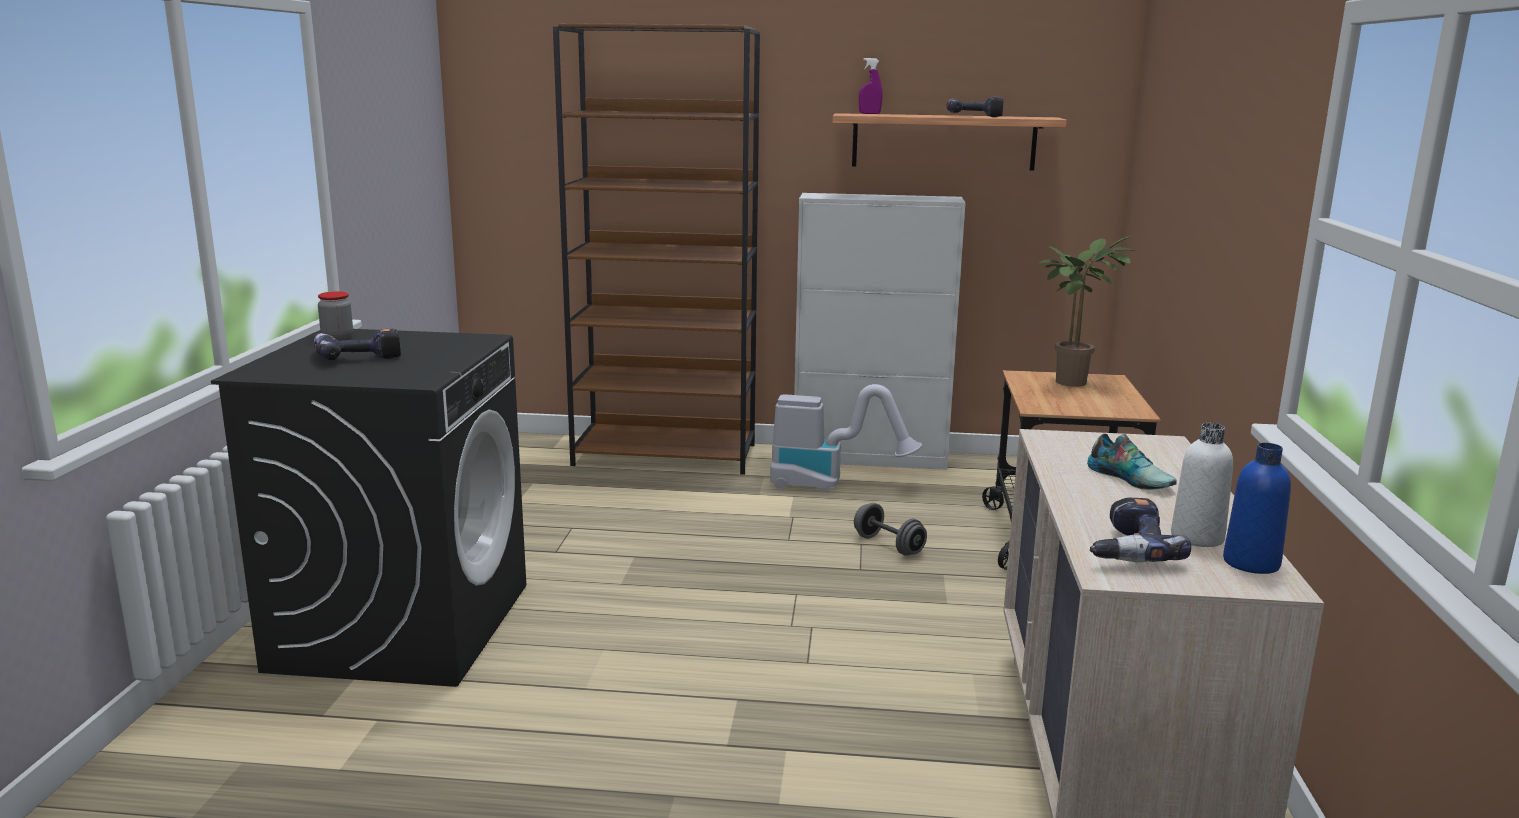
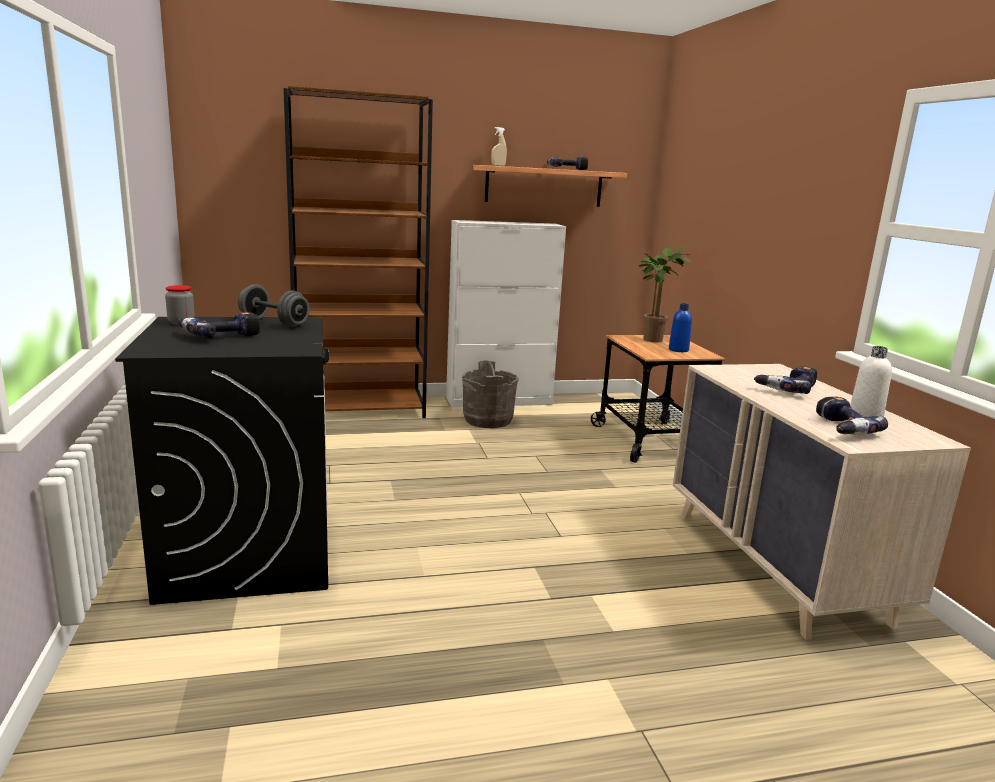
camera: 20 degrees left, 0 degrees up
vacuum cleaner [770,384,922,492] -> grey bucket [462,360,519,428]
grey dumbbell [854,503,927,556] -> grey dumbbell moved to [238,284,309,327]
purple spray bottle [859,58,882,114] -> beige spray bottle [491,127,507,166]
shoe [1087,434,1177,490] -> power drill [754,366,817,394]
blue bottle [1223,443,1291,574] -> blue bottle moved to [669,303,692,352]

